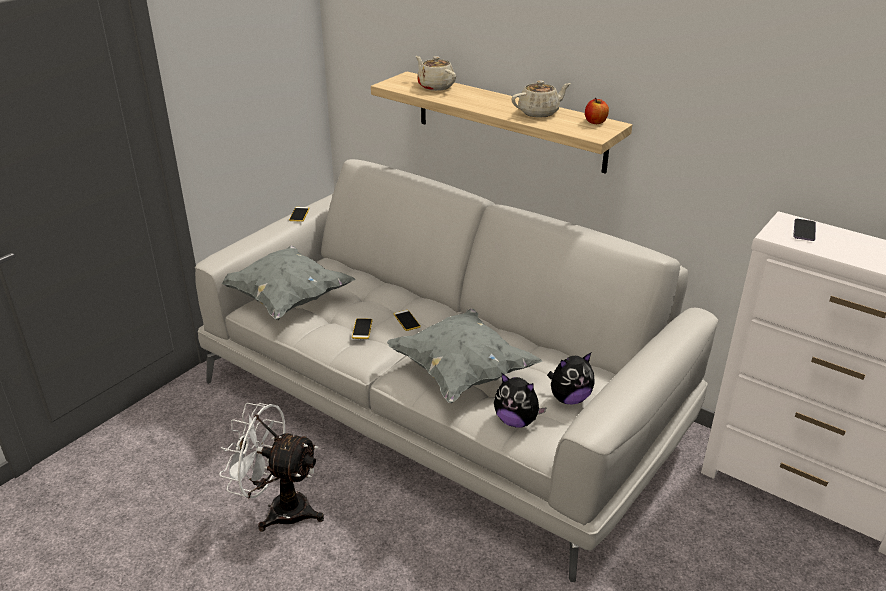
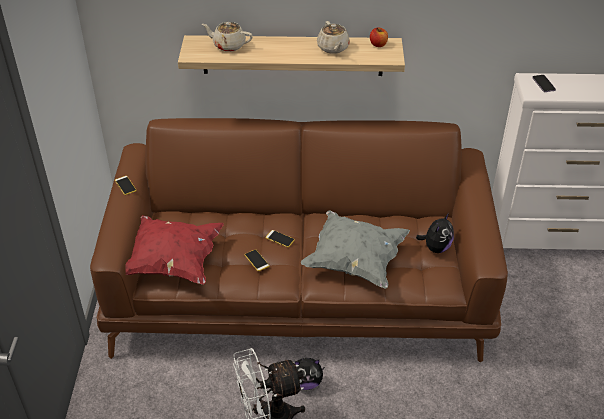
camera: 35 degrees left, 10 degrees up
white sofa [195,159,718,582] -> brown sofa [90,118,508,362]
grey pillow [222,246,355,320] -> red pillow [125,215,224,285]
plush toy [494,372,547,427] -> plush toy moved to [295,358,325,390]
beige teapot [512,80,571,118] -> beige teapot turned 135 degrees clockwise [317,21,350,54]

